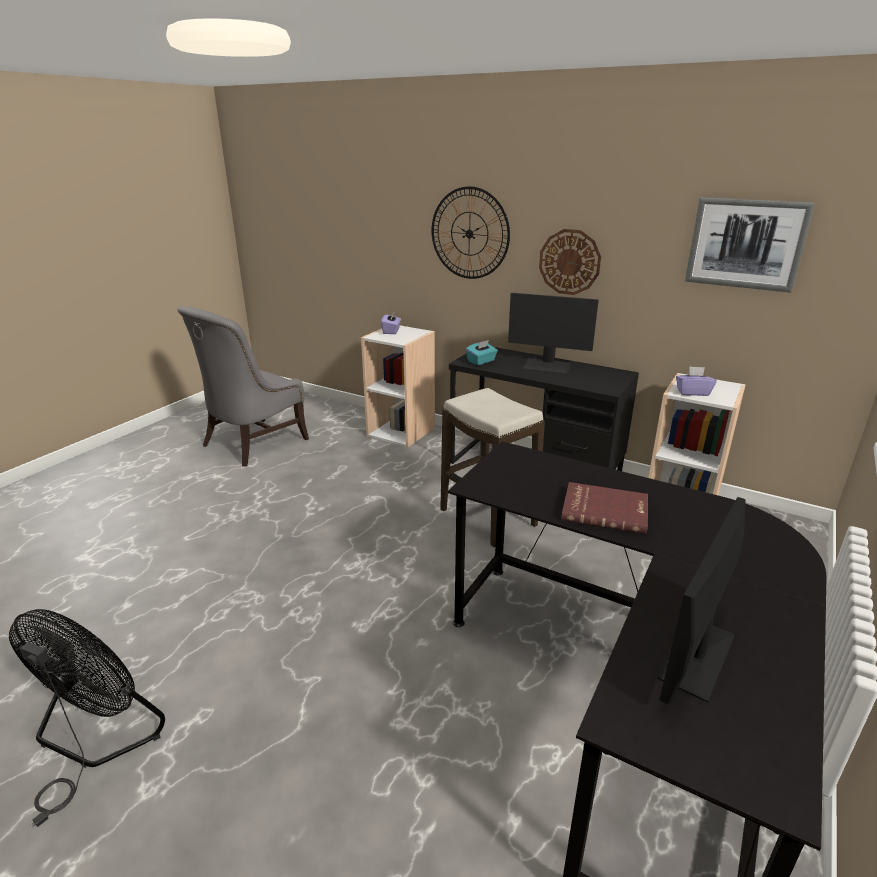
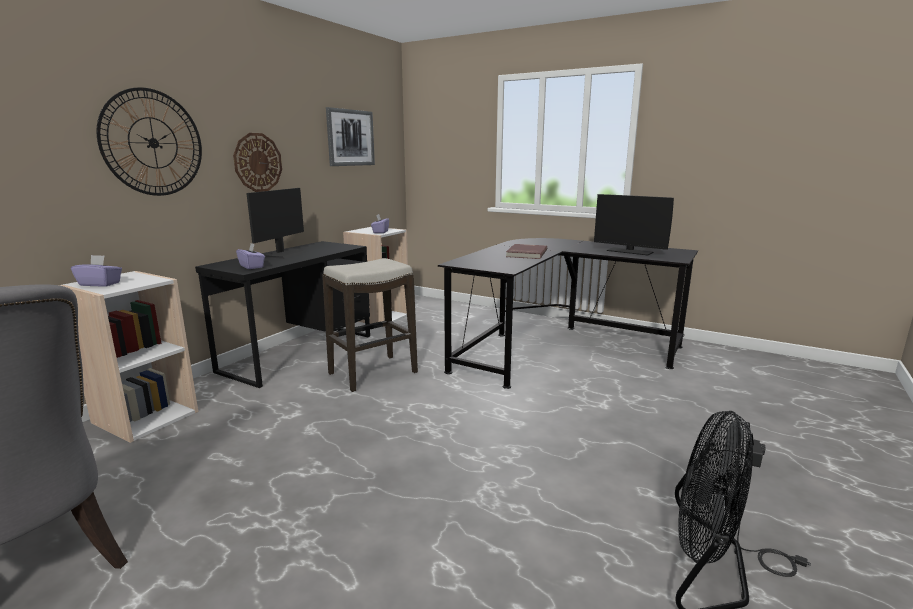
camera: 90 degrees left, 10 degrees down
turquoise tissue box [466,340,498,365] -> purple tissue box [236,243,265,269]

